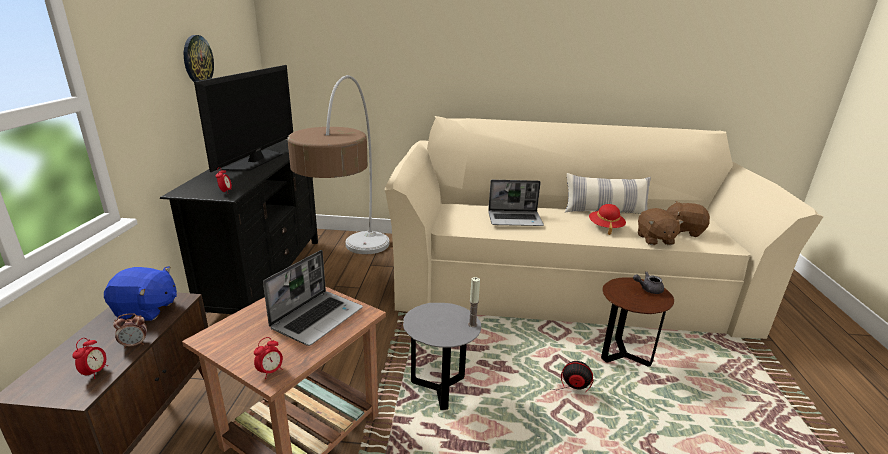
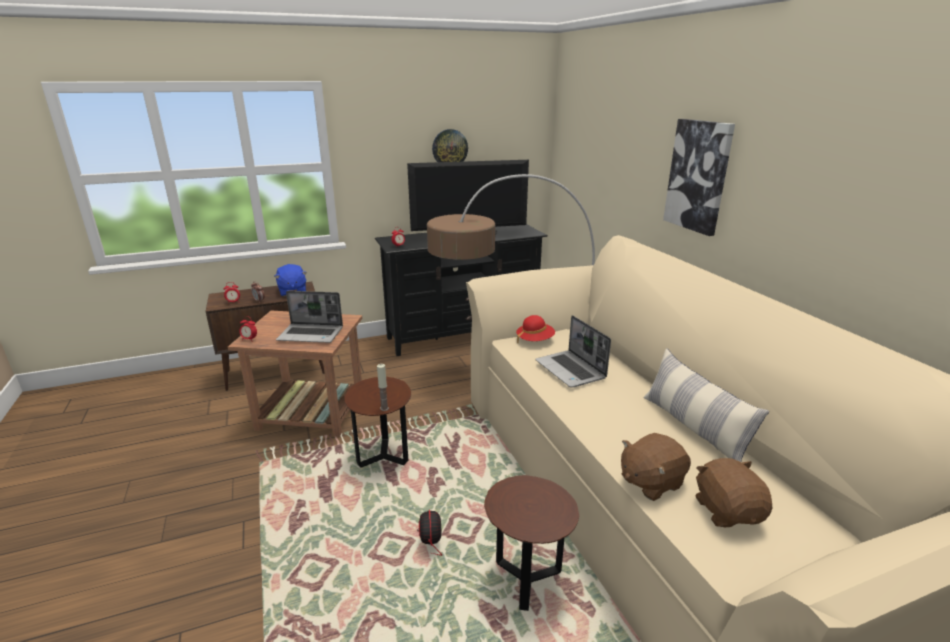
camera: 65 degrees right, 0 degrees up
grey side table [403,303,481,410] -> brown side table [345,377,411,468]
red hat [589,204,626,235] -> red hat moved to [516,315,555,343]
grey teapot [633,272,664,294] -> none
none -> picture [663,119,735,236]

